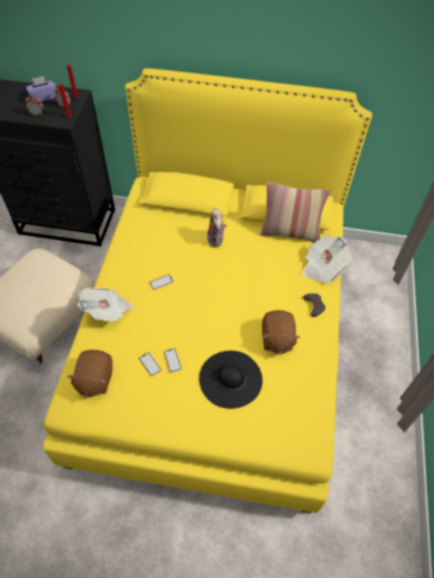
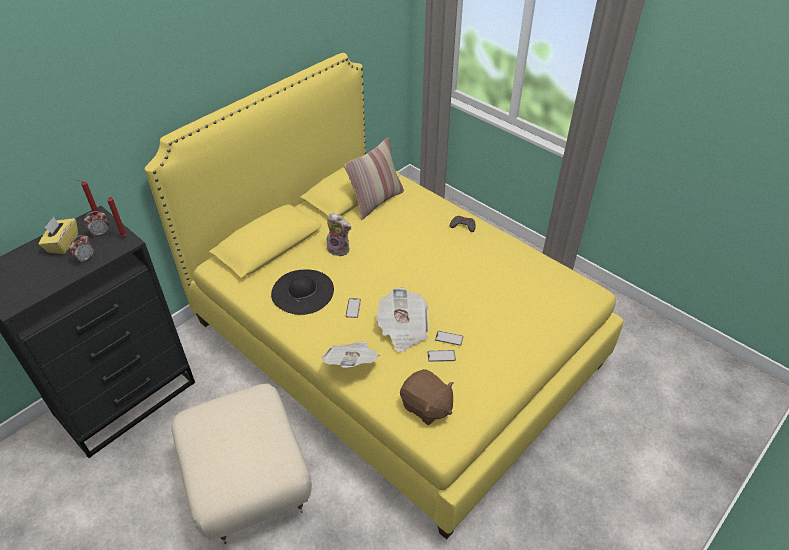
camera: 55 degrees left, 10 degrees down
purple tissue box [26,76,56,102] -> yellow tissue box [39,217,78,254]
black hat [199,351,263,409] -> black hat moved to [271,270,334,315]
brown plush toy [262,310,300,355] -> none
newspaper [302,235,352,284] -> newspaper moved to [376,287,429,352]

